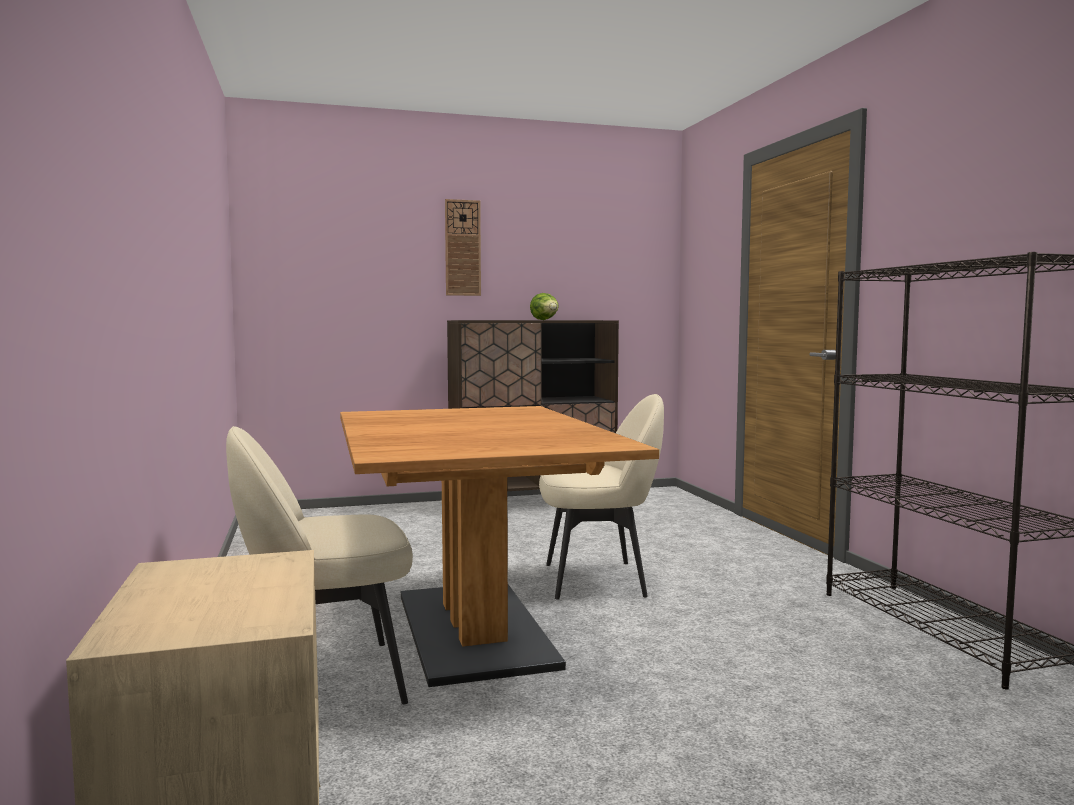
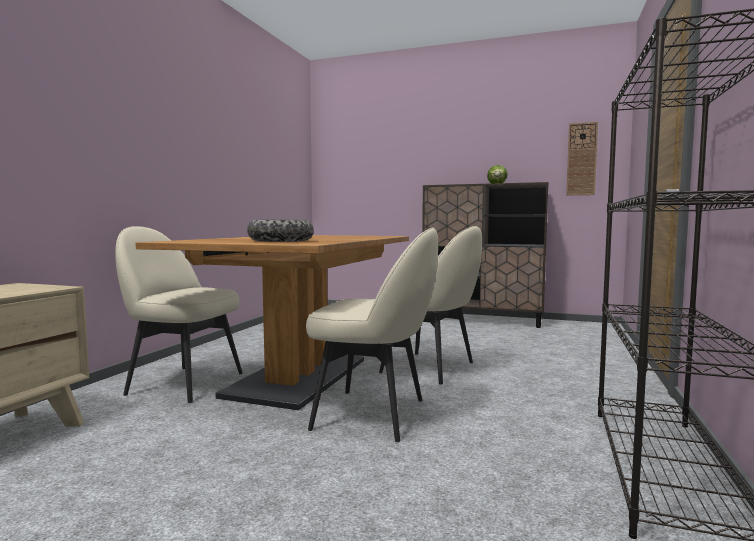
camera: 35 degrees right, 0 degrees up
wall clock [445,199,481,296] -> wall clock moved to [566,122,598,196]
none -> bowl [247,220,314,242]
none -> beige chair [306,227,438,442]

